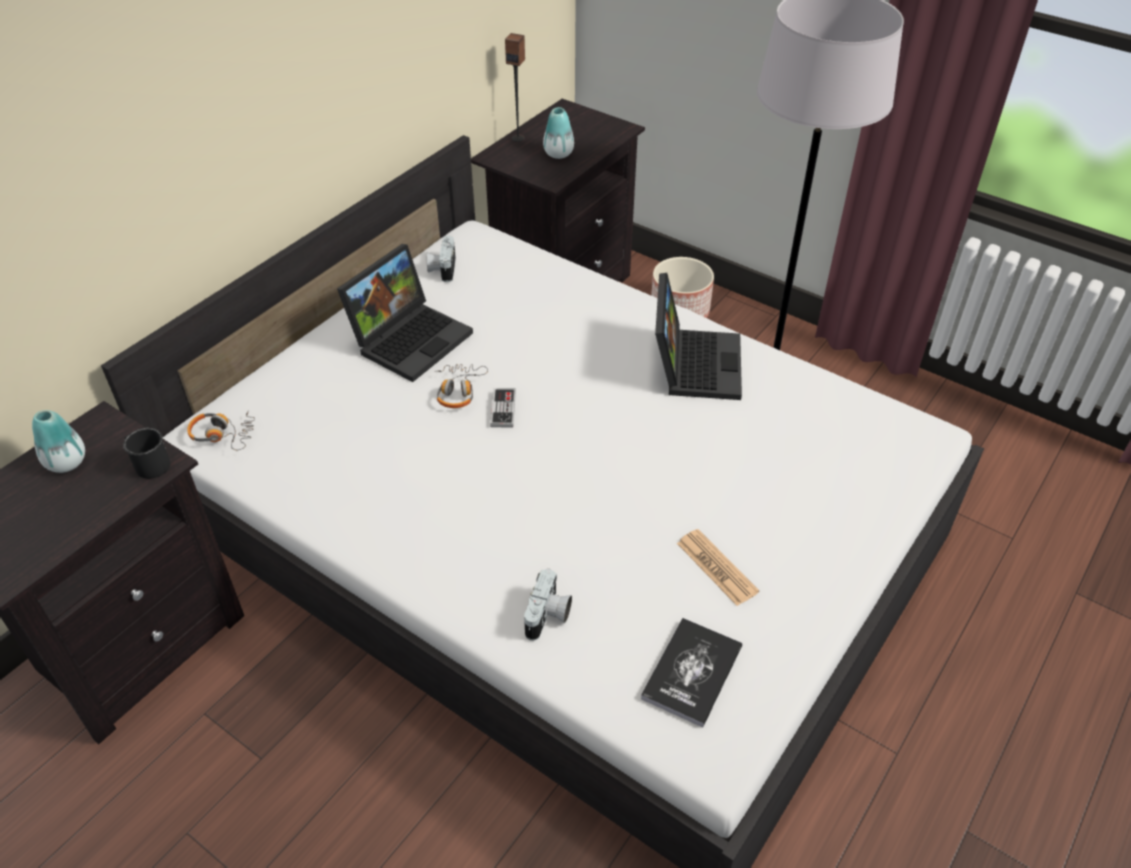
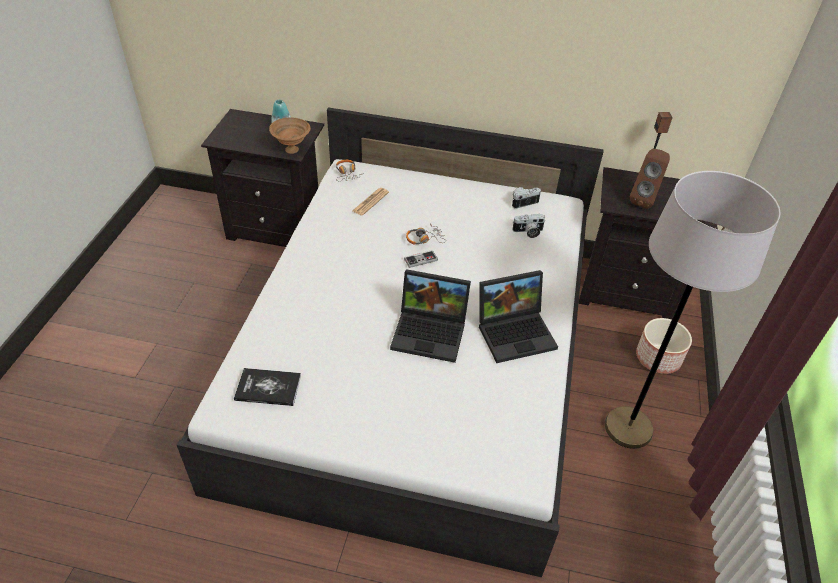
camera: 65 degrees right, 0 degrees up
black mug [123,428,171,479] -> brown bowl [269,118,311,154]
laptop [337,244,473,382] -> laptop moved to [390,269,471,363]
camera [524,569,572,641] -> camera moved to [512,214,545,238]
vase [543,107,574,159] -> brown speaker [630,149,670,209]
newspaper [677,529,759,606] -> newspaper moved to [353,188,389,215]

